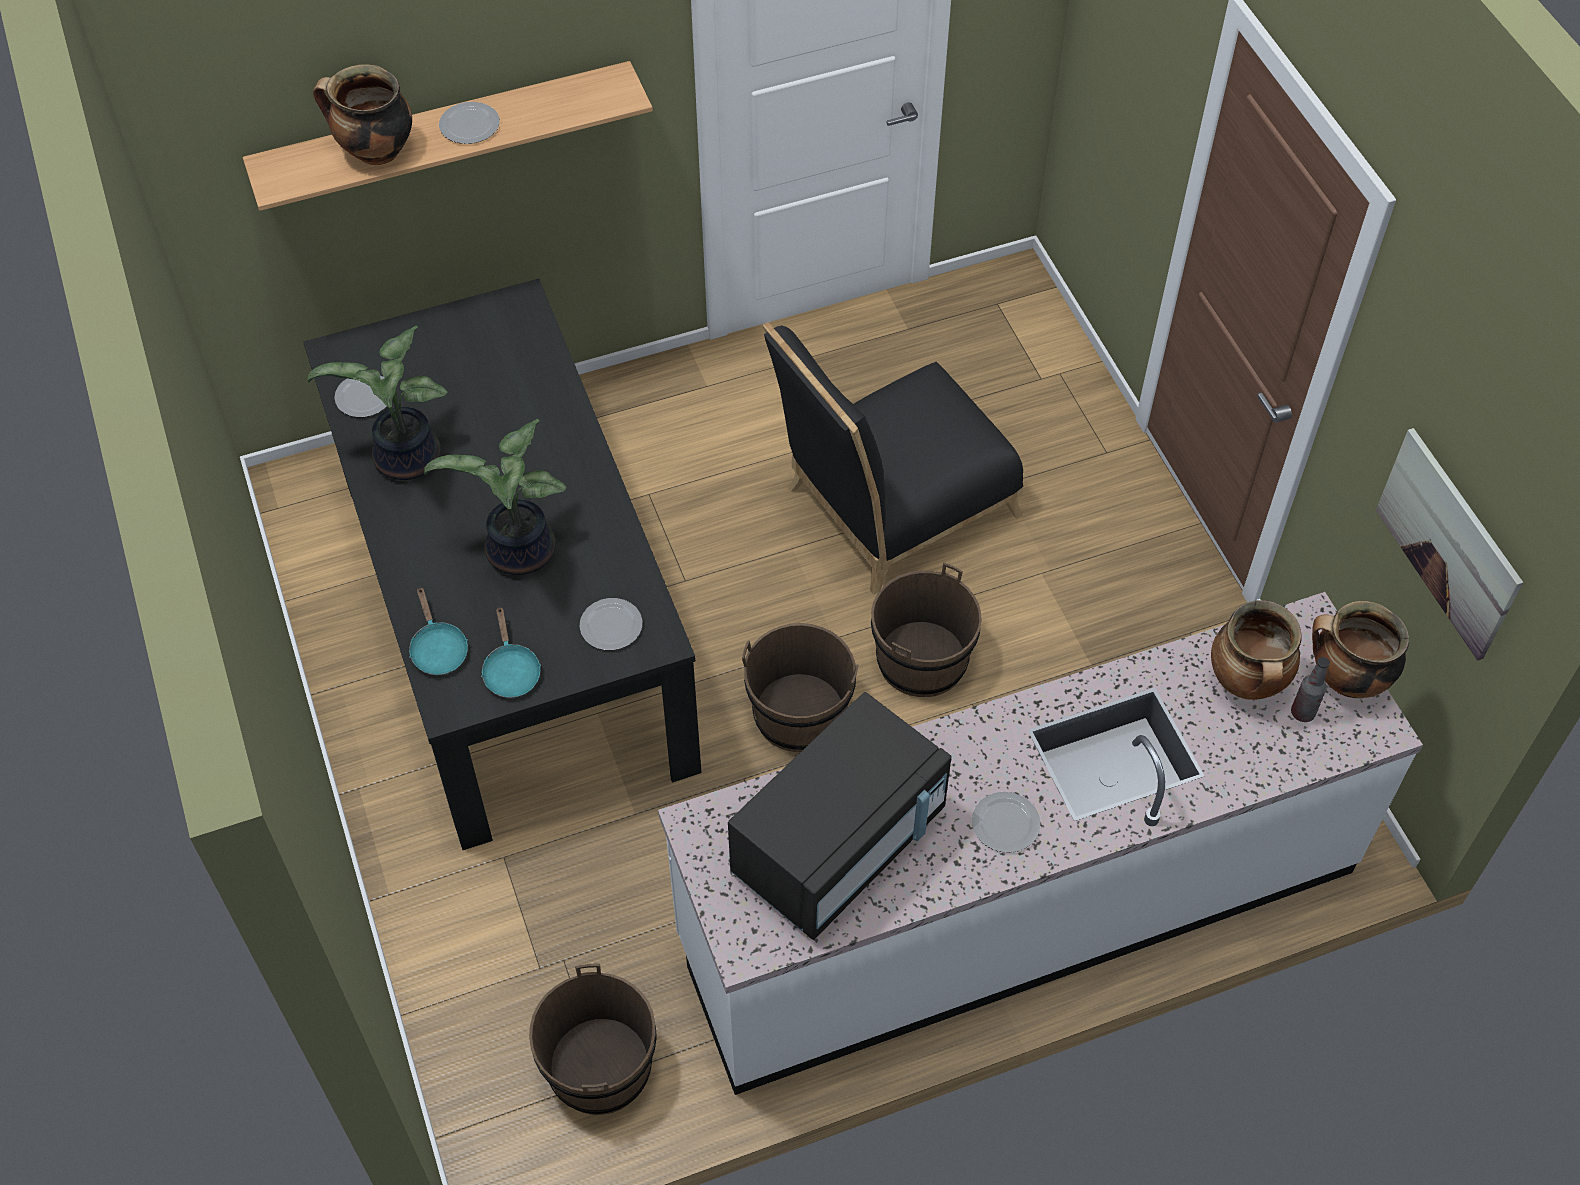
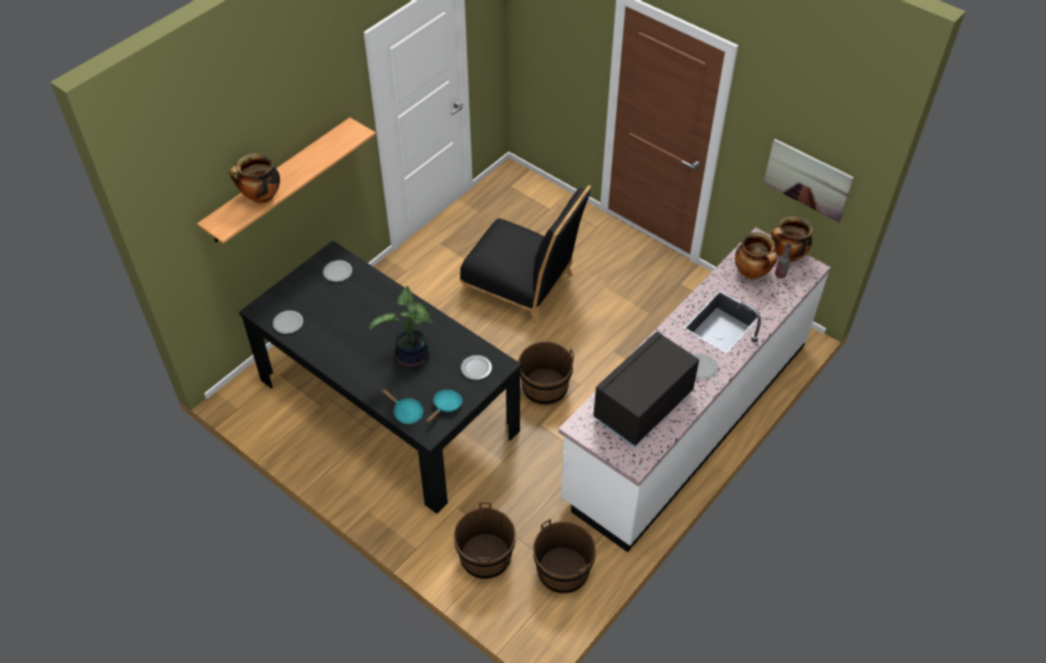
camera: 30 degrees left, 5 degrees down
potted plant [308,325,447,480] -> none
plate [439,102,500,144] -> plate moved to [323,260,352,282]
turquoise frying pan [481,606,541,698] -> turquoise frying pan turned 105 degrees counterclockwise [426,390,462,423]
black microwave [728,692,951,940] -> black microwave turned 150 degrees counterclockwise [593,331,699,447]
black chair [763,322,1023,595] -> black chair turned 90 degrees counterclockwise [460,185,591,326]
brown bucket [871,562,982,697] -> brown bucket moved to [454,502,516,579]

